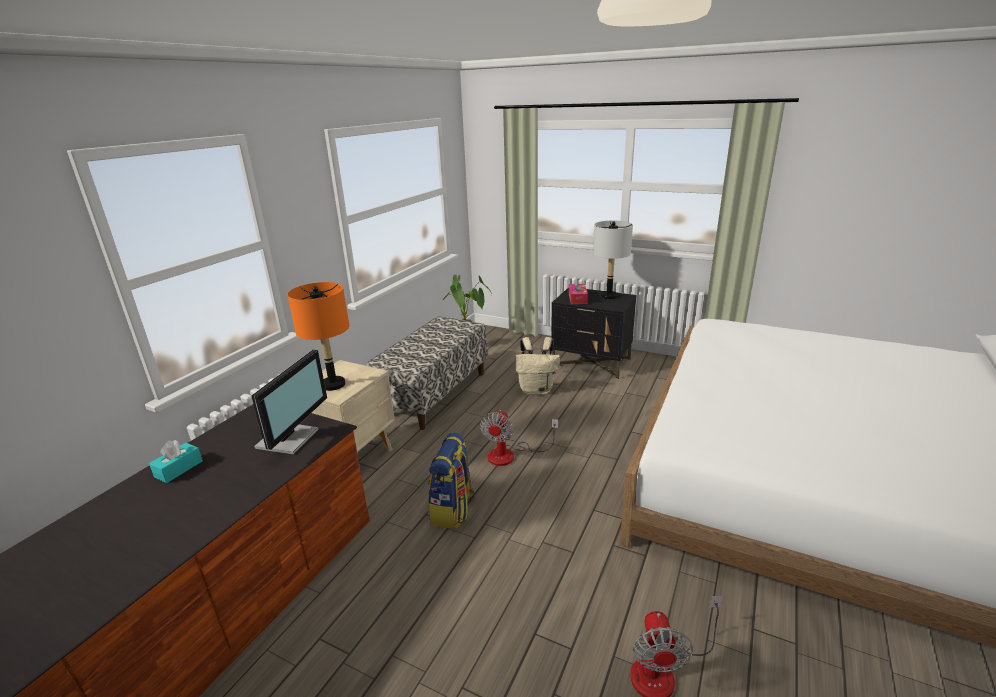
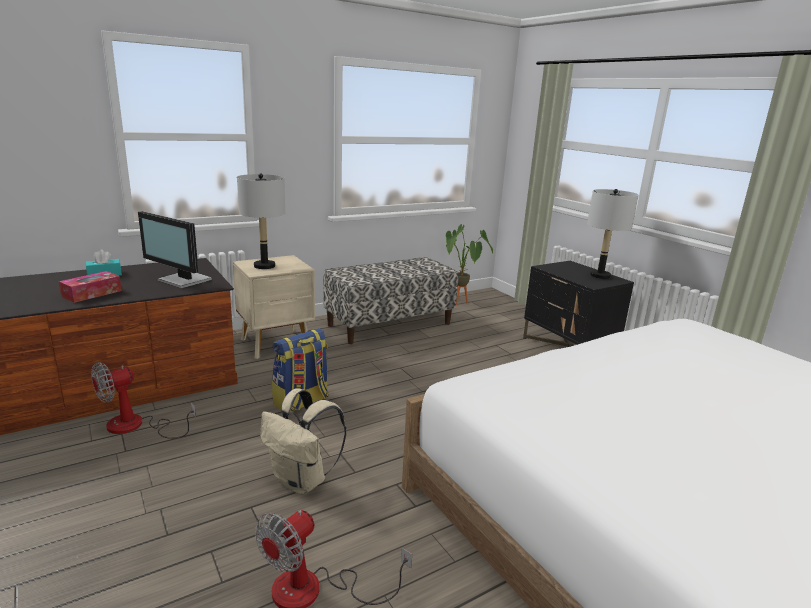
camera: 30 degrees right, 5 degrees down
monitor [251,350,327,455] -> monitor turned 75 degrees clockwise [138,211,212,288]
orange table lamp [287,282,349,391] -> grey table lamp [237,173,285,269]
fan [480,410,558,466] -> fan moved to [91,362,196,439]
beige backpack [515,337,560,395] -> beige backpack moved to [260,388,346,495]
tissue box [569,284,588,304] -> tissue box moved to [59,271,122,303]

